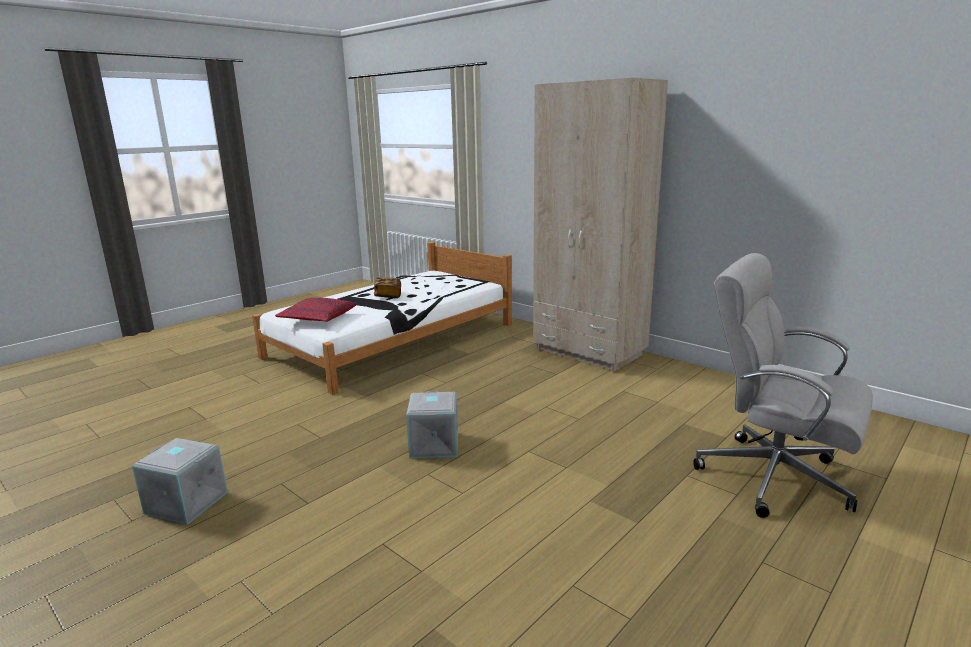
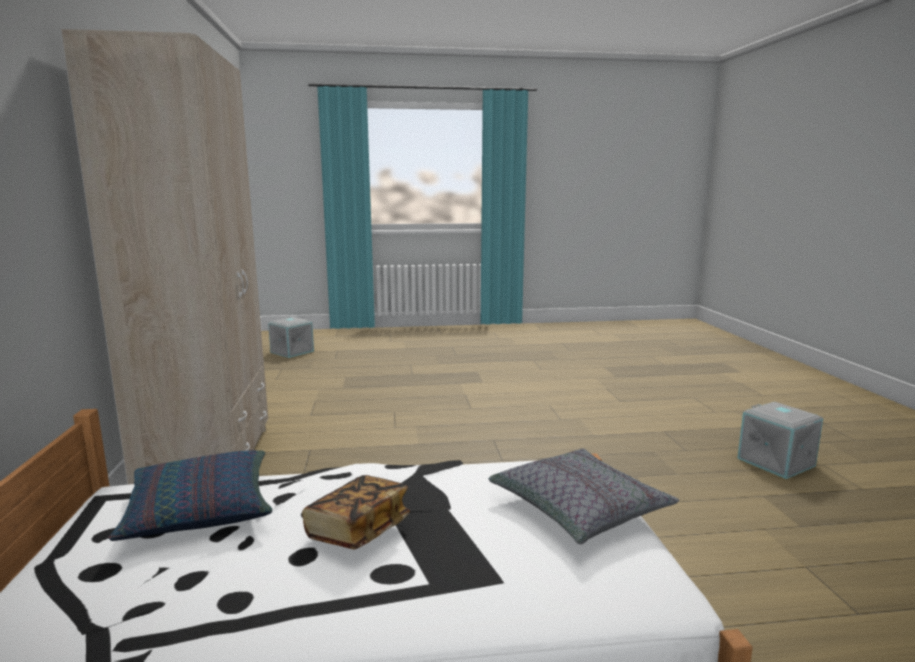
camera: 140 degrees left, 5 degrees down
red pillow [275,297,357,322] -> grey pillow [489,449,679,544]
grey storage box [406,391,458,458] -> grey storage box moved to [268,317,314,358]
grey office chair [693,253,873,518] -> none
none -> blue pillow [108,450,272,541]

